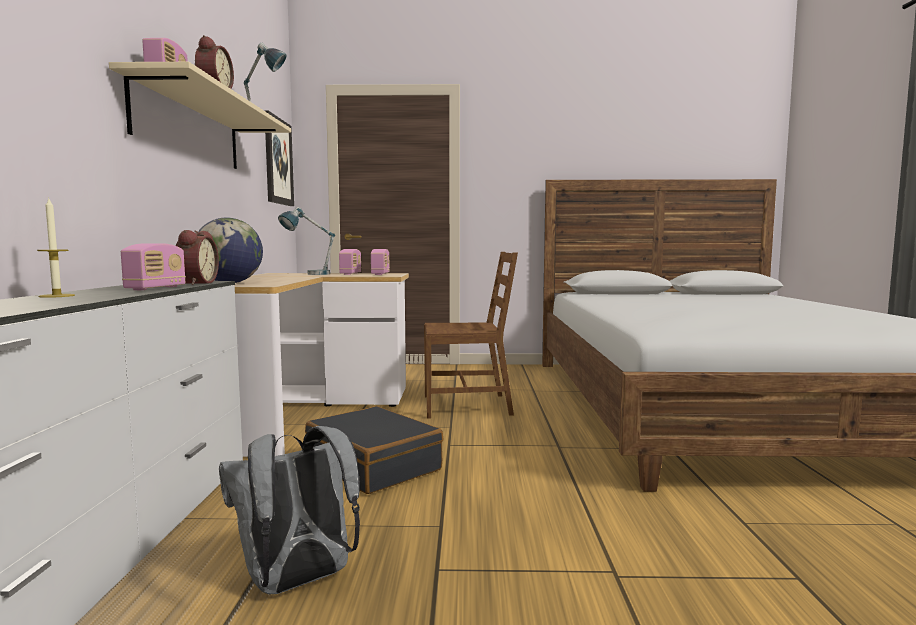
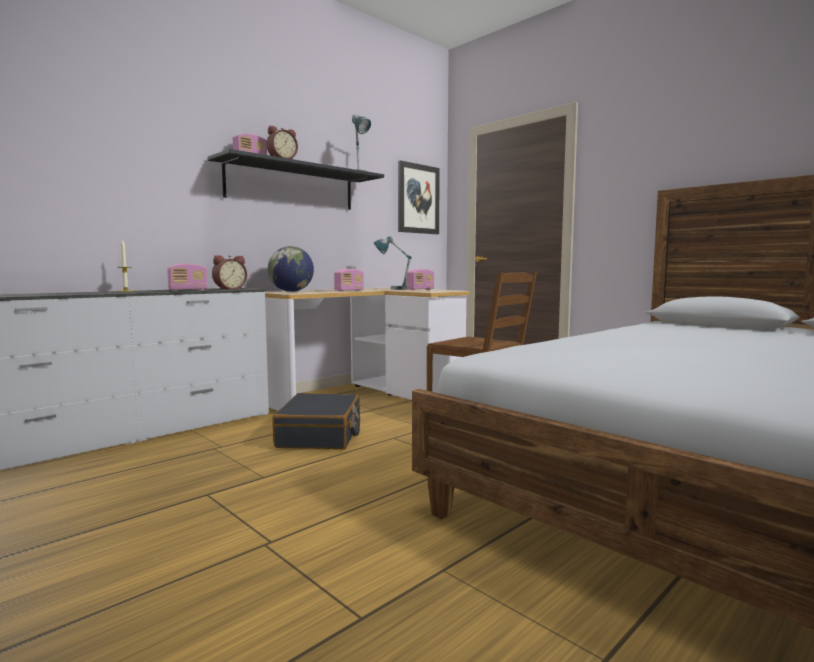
camera: 45 degrees right, 0 degrees up
beige shelf [109,62,291,169] -> black shelf [208,149,384,210]
grey backpack [219,426,360,594] -> none
radio [371,249,390,275] -> radio moved to [334,269,364,291]

